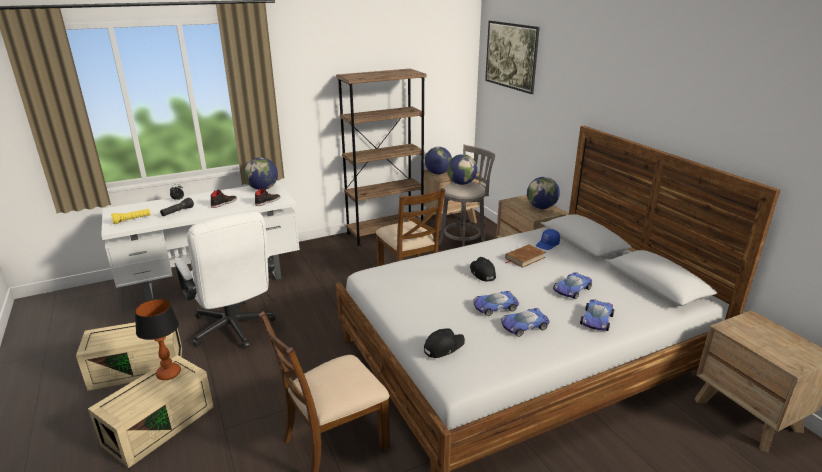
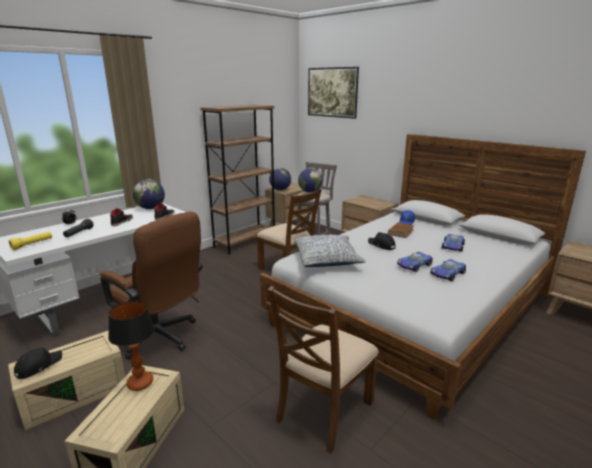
camera: 20 degrees left, 5 degrees down
white office chair [175,211,275,348] -> brown office chair [100,212,203,360]
black cap [424,328,465,358] -> black cap moved to [14,347,62,379]
globe [527,177,560,209] -> none
toy car [580,299,614,331] -> none
none -> pillow [294,235,366,267]

